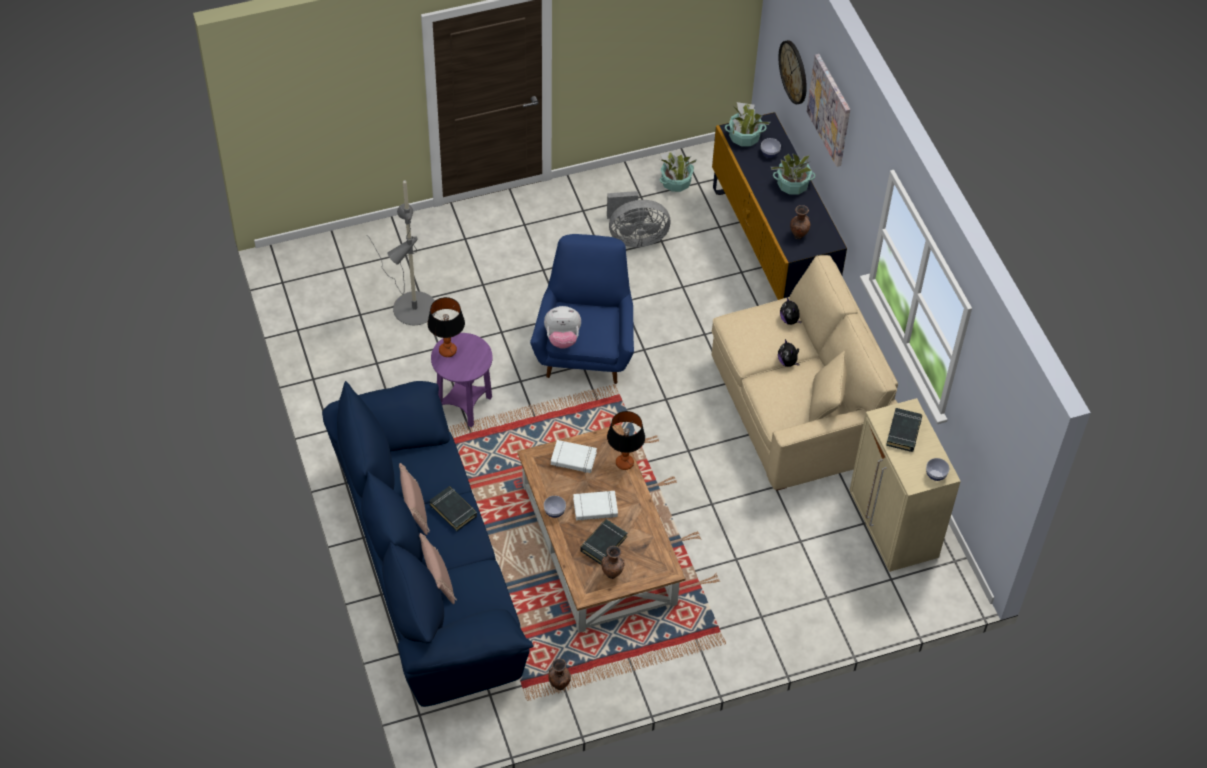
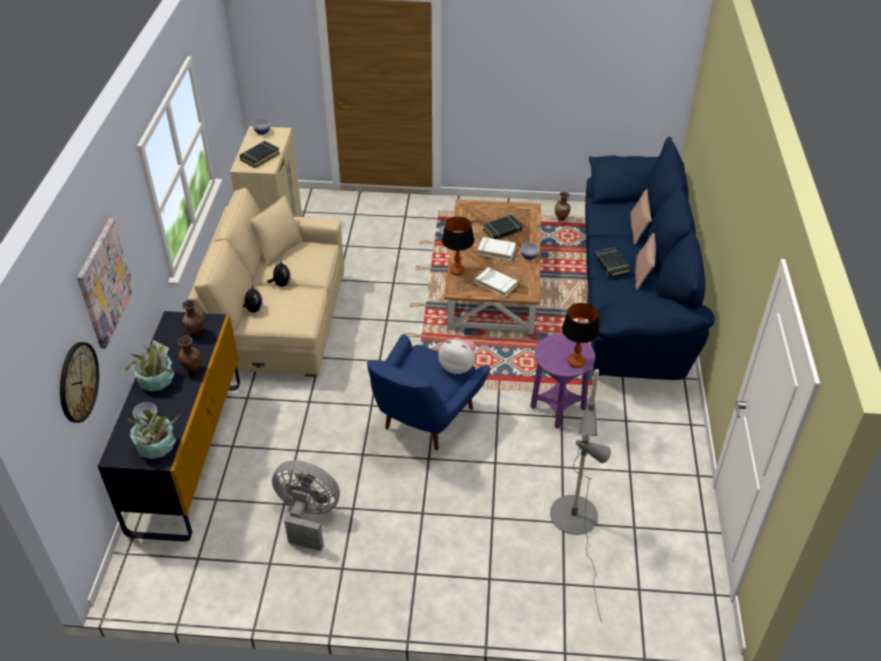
camera: 155 degrees left, 10 degrees down
brown vase [601,546,625,579] -> brown vase moved to [178,335,201,373]
potted plant [660,151,697,192] -> none

